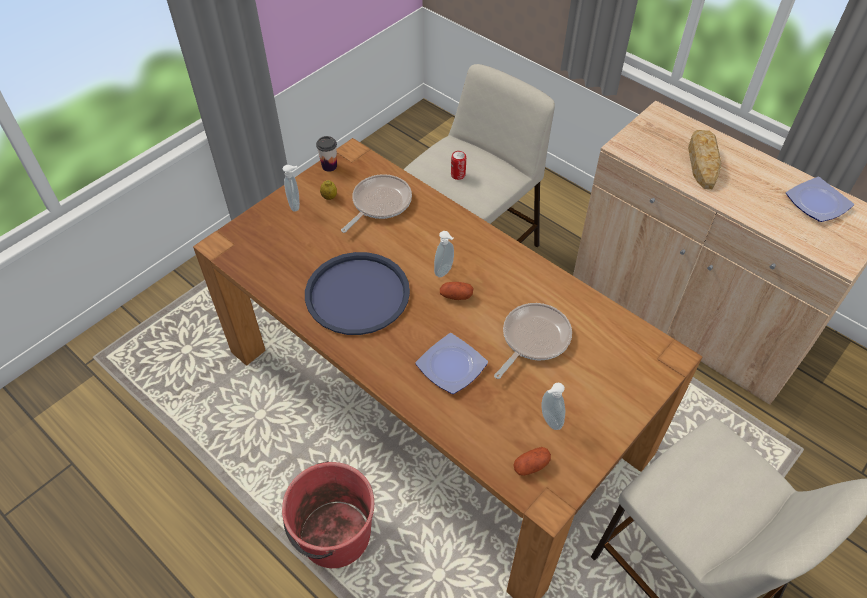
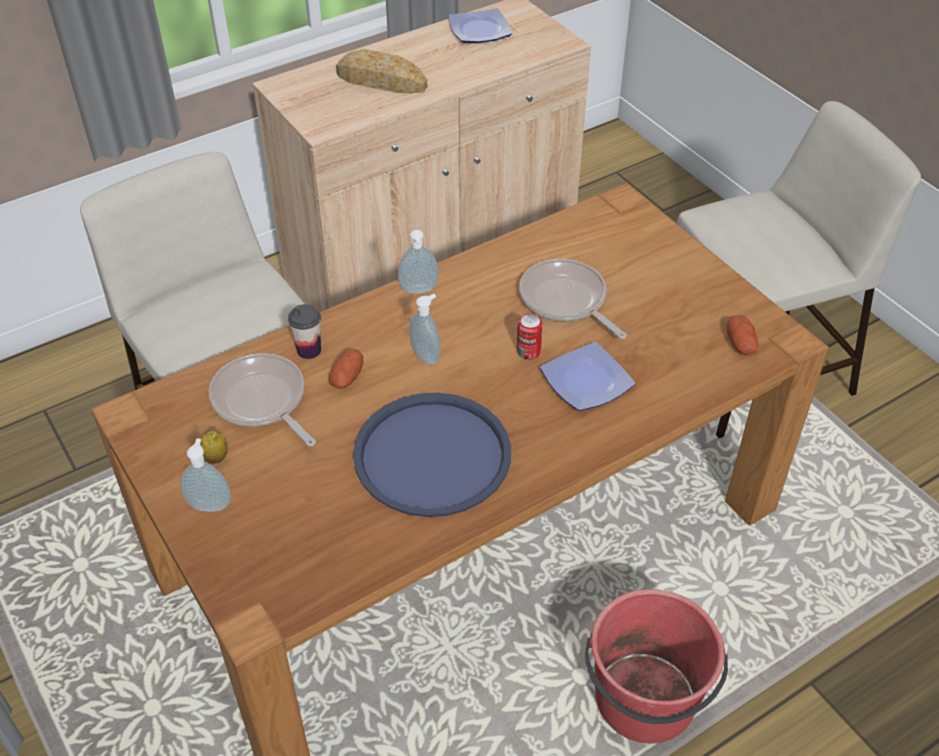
camera: 75 degrees left, 5 degrees down
cup [316,136,337,172] -> cup moved to [288,304,321,359]
potato [440,282,474,300] -> potato moved to [328,348,363,389]
can [451,151,466,180] -> can moved to [517,313,543,360]
soap dispenser [541,382,565,430] -> soap dispenser moved to [398,230,439,294]

